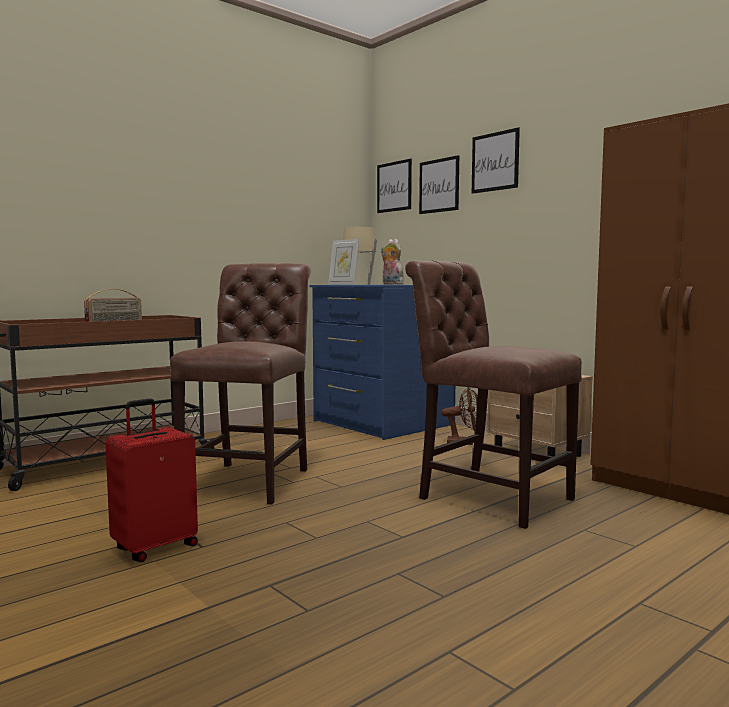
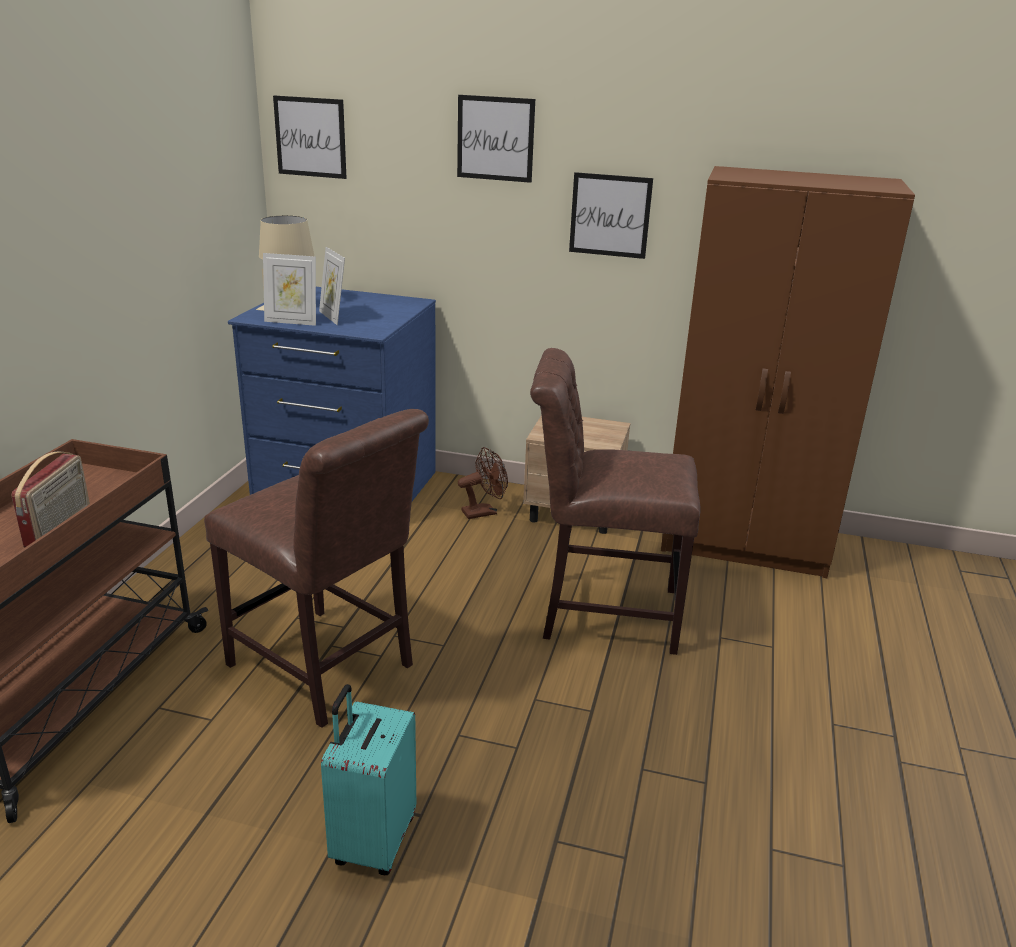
camera: 35 degrees left, 20 degrees up
red suitcase [105,398,198,562] -> turquoise suitcase [321,684,416,875]
brown chair [170,263,311,505] -> brown chair turned 150 degrees clockwise [204,409,429,728]
plush toy [381,239,404,285] -> none
picture [419,155,459,214] -> picture moved to [569,172,653,259]

